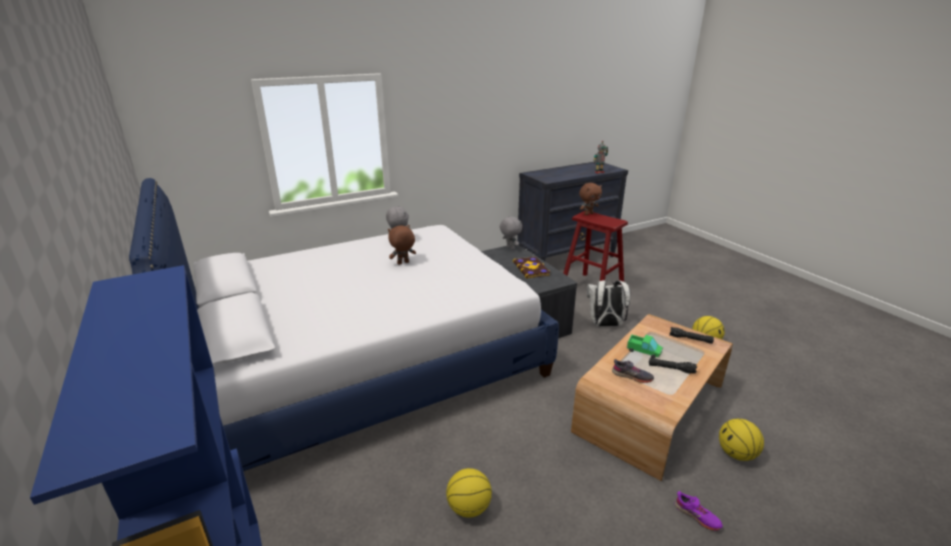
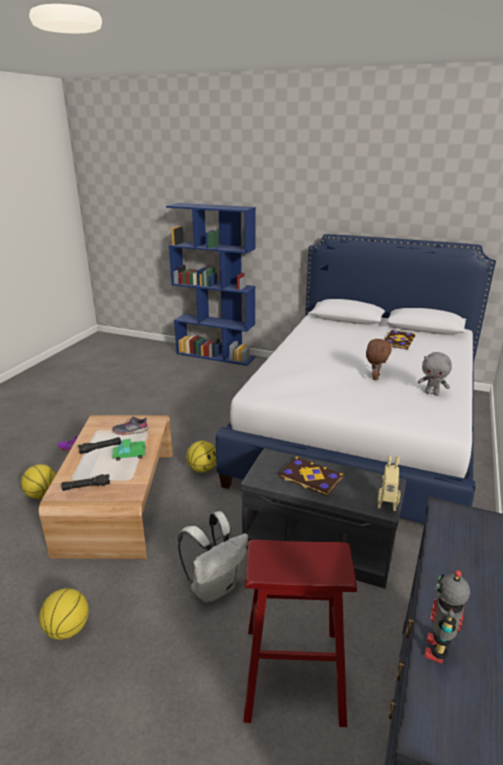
camera: 140 degrees right, 0 degrees up
basketball [446,468,492,518] -> basketball moved to [186,441,216,473]
grey plush toy [500,216,522,250] -> toy robot [378,455,401,511]
brown plush toy [579,183,602,215] -> none
none -> book [384,330,416,349]

